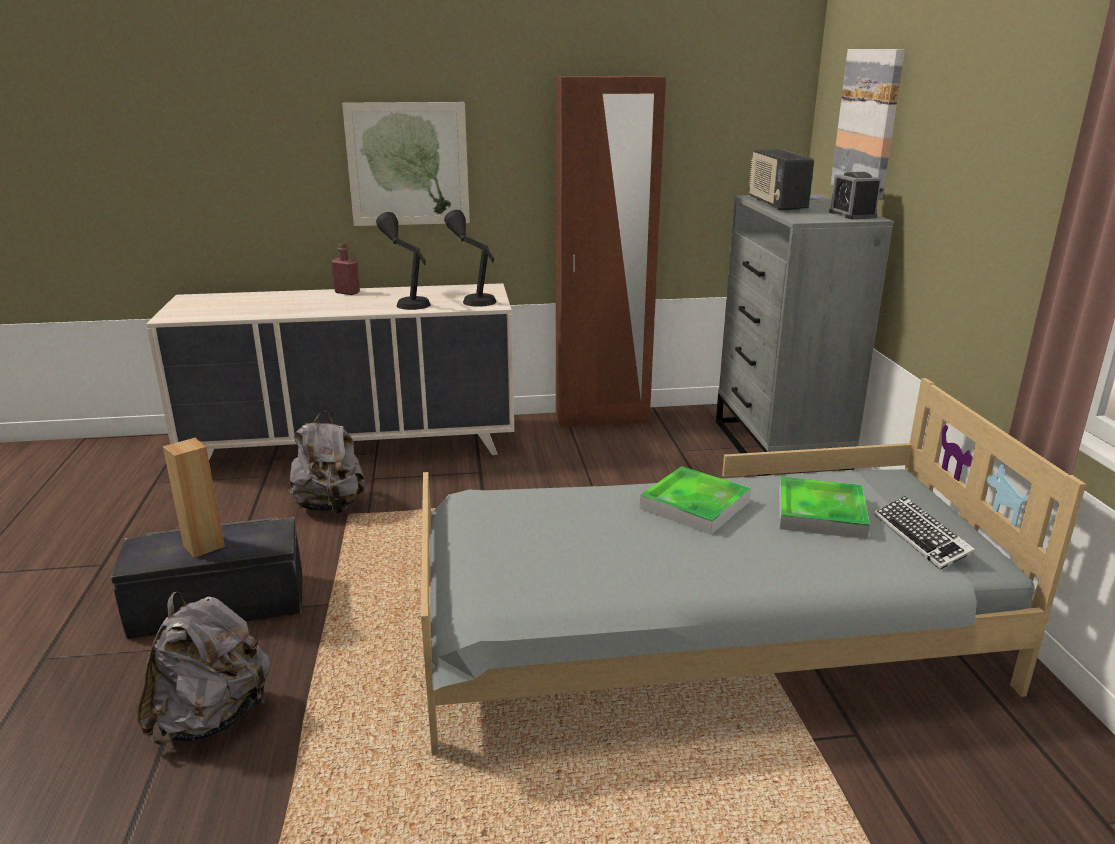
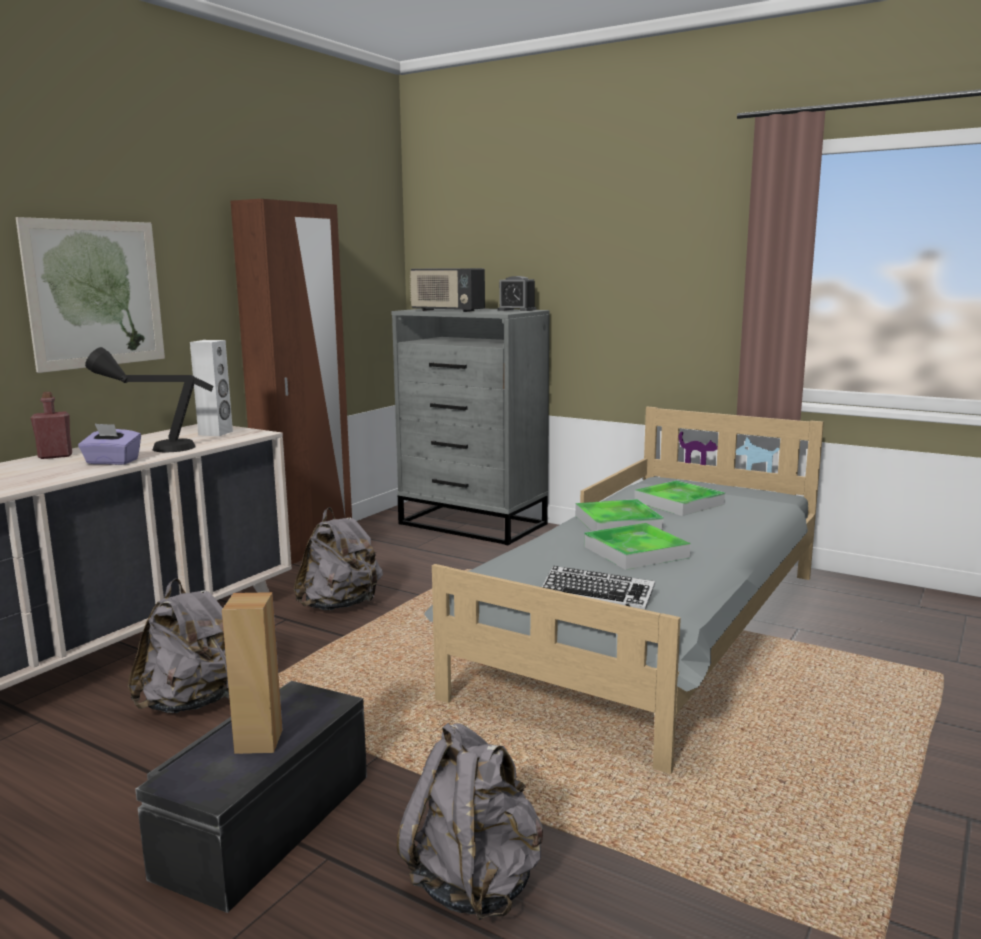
camera: 50 degrees left, 10 degrees down
black table lamp [444,210,496,307] -> white speaker [190,340,233,436]
picture [831,49,905,200] -> none
keyboard [874,496,976,570] -> keyboard moved to [542,566,655,610]
none -> purple tissue box [78,423,141,465]
none -> grey backpack [294,507,383,610]
none -> tray [584,523,691,570]

